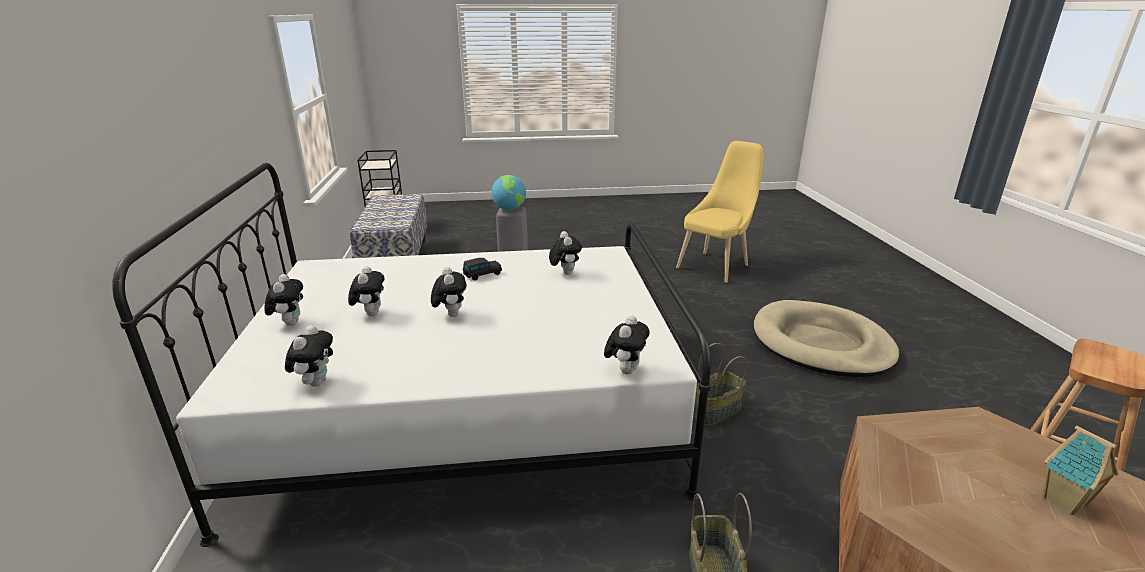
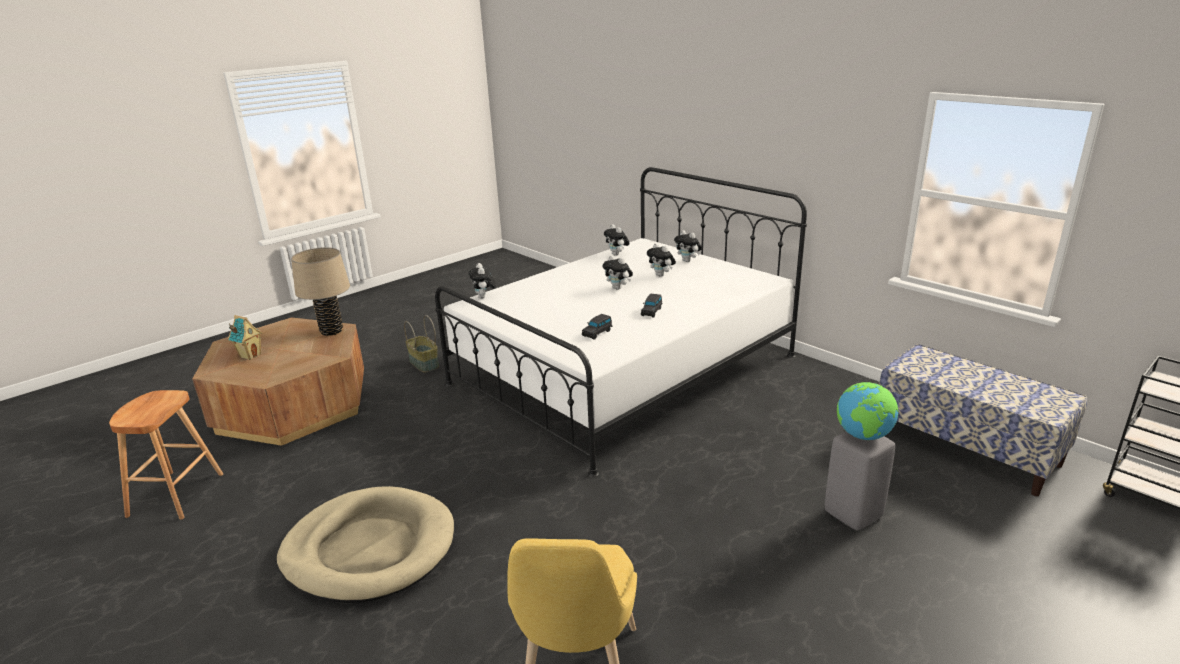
camera: 145 degrees right, 0 degrees up
plush toy [549,231,582,275] -> black toy car [582,314,613,340]
basket [693,343,747,426] -> none
none -> beige table lamp [291,247,350,336]

